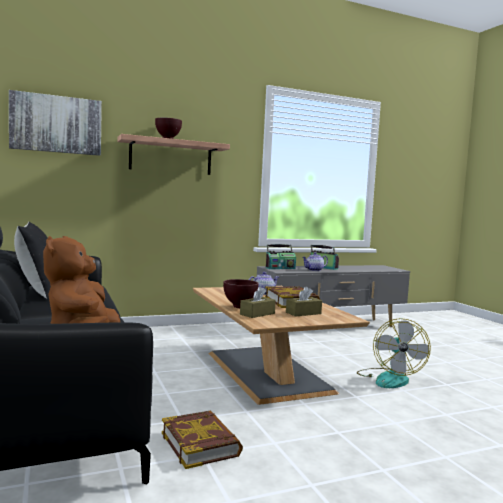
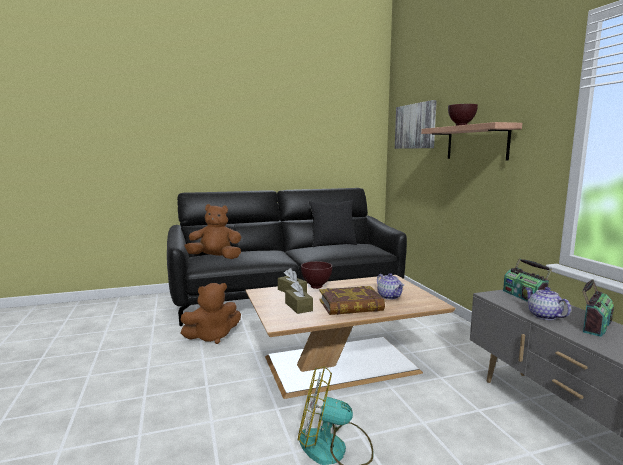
camera: 95 degrees right, 5 degrees up
book [162,410,243,469] -> brown plush toy [181,283,241,344]

